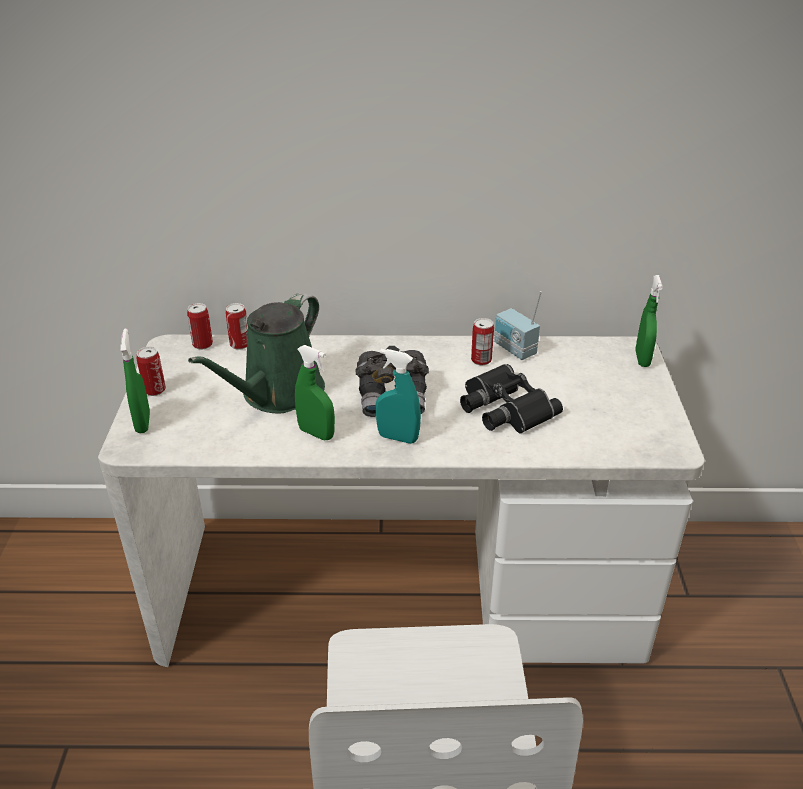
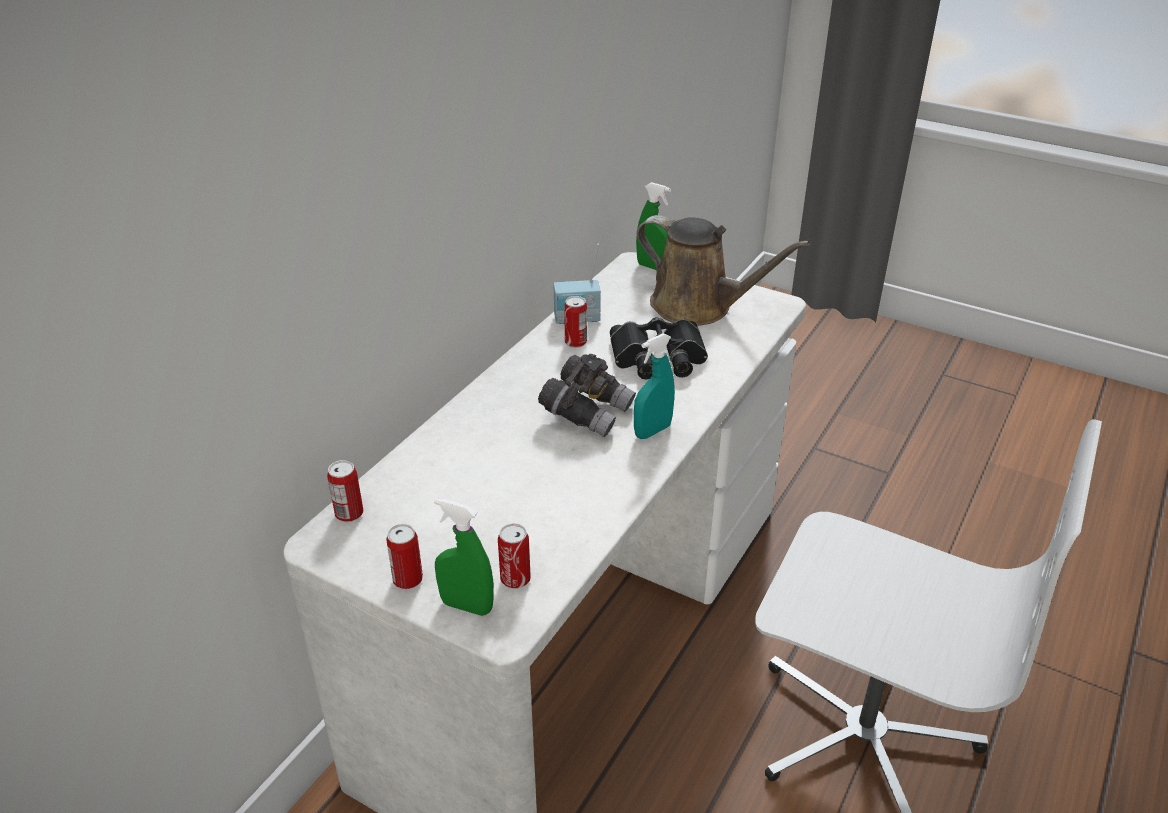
camera: 60 degrees left, 0 degrees up
green watering can [188,293,325,413] -> none
can [226,303,248,350] -> can moved to [498,523,531,589]
green spray bottle [295,345,335,440] -> none
none -> brown watering can [637,215,810,326]

